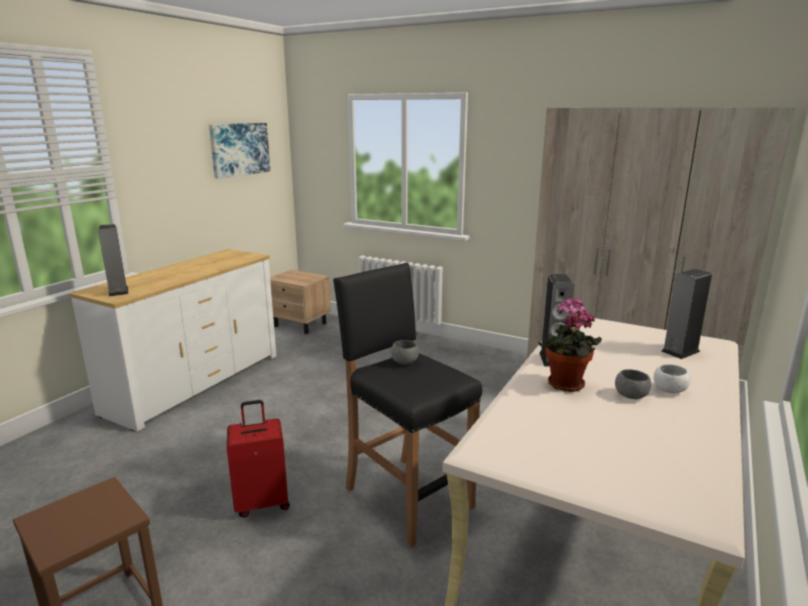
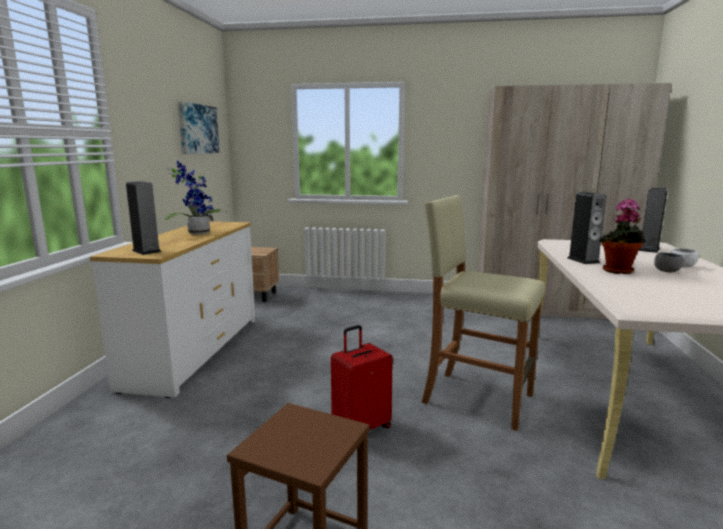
camera: 20 degrees left, 5 degrees down
black stool [333,263,482,547] -> beige stool [421,195,545,431]
grey bowl [391,340,419,364] -> none
none -> potted plant [165,161,226,235]

